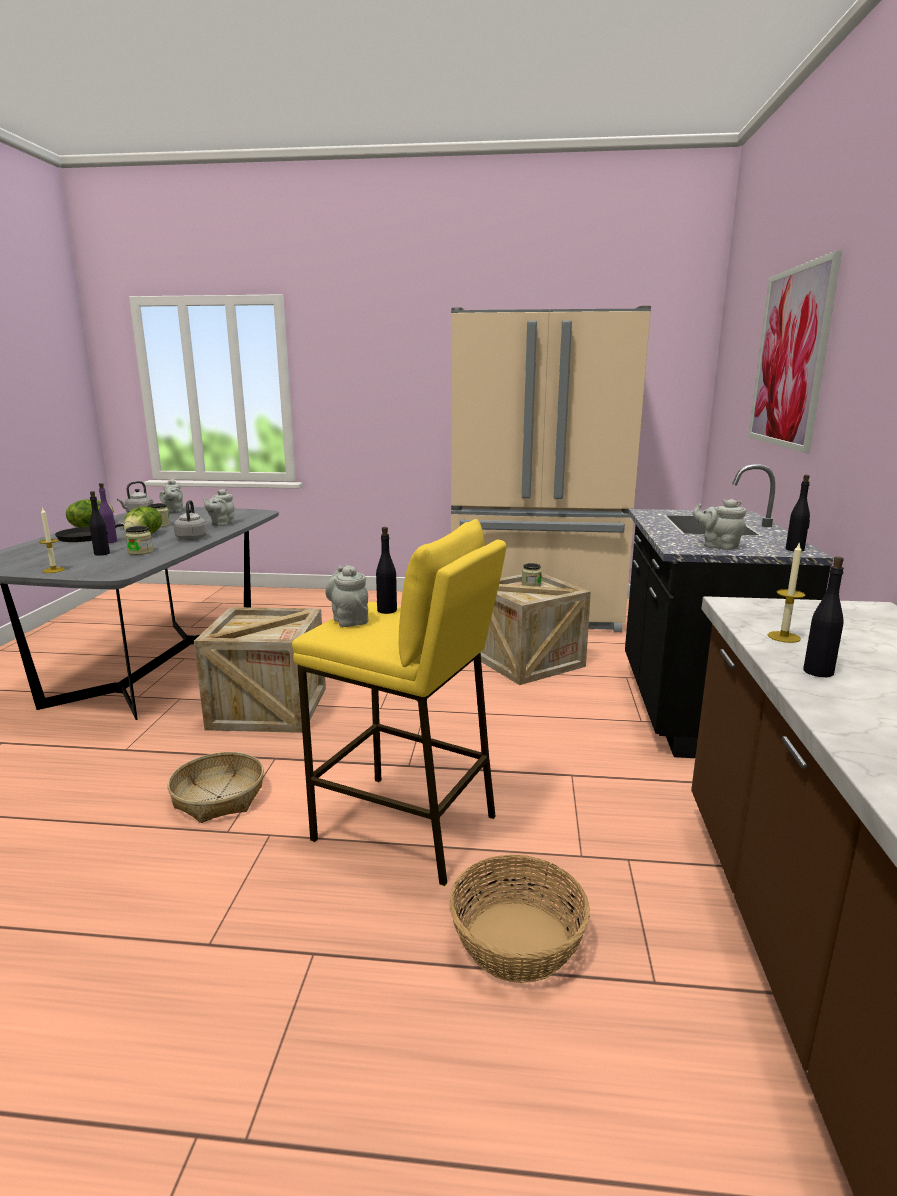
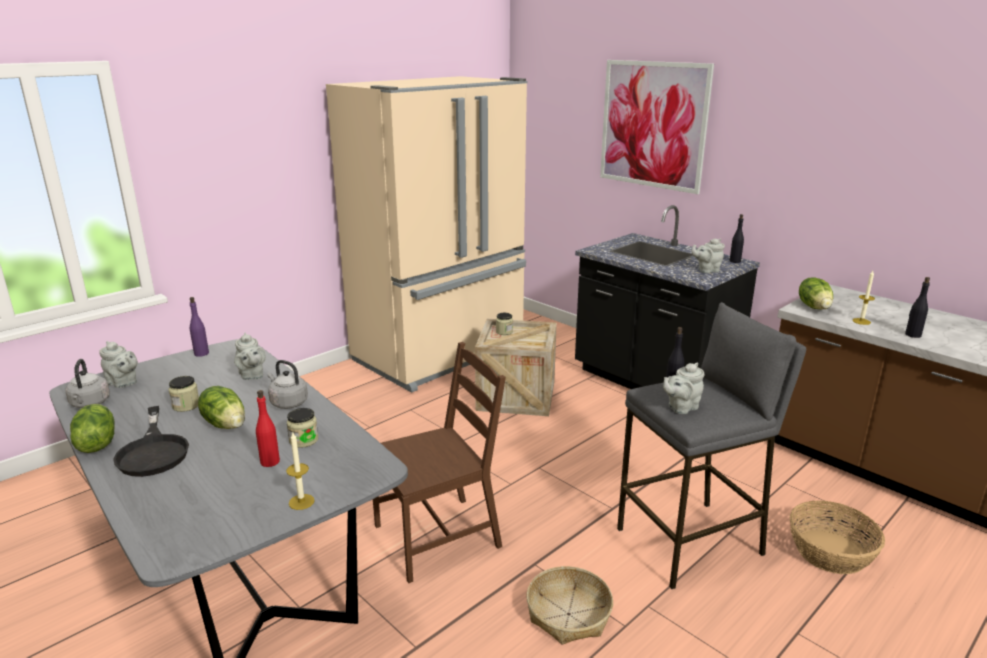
camera: 50 degrees left, 5 degrees up
black bottle [90,491,110,556] -> red bottle [256,390,280,467]
purple bottle [99,483,117,543] -> purple bottle moved to [190,297,209,357]
crate [194,607,326,733] -> brown chair [373,342,506,583]
yellow stool [292,519,507,886] -> grey stool [617,302,806,589]
grey teapot [325,565,368,627] -> grey teapot turned 45 degrees counterclockwise [663,363,704,414]
none -> lettuce [799,277,833,310]

